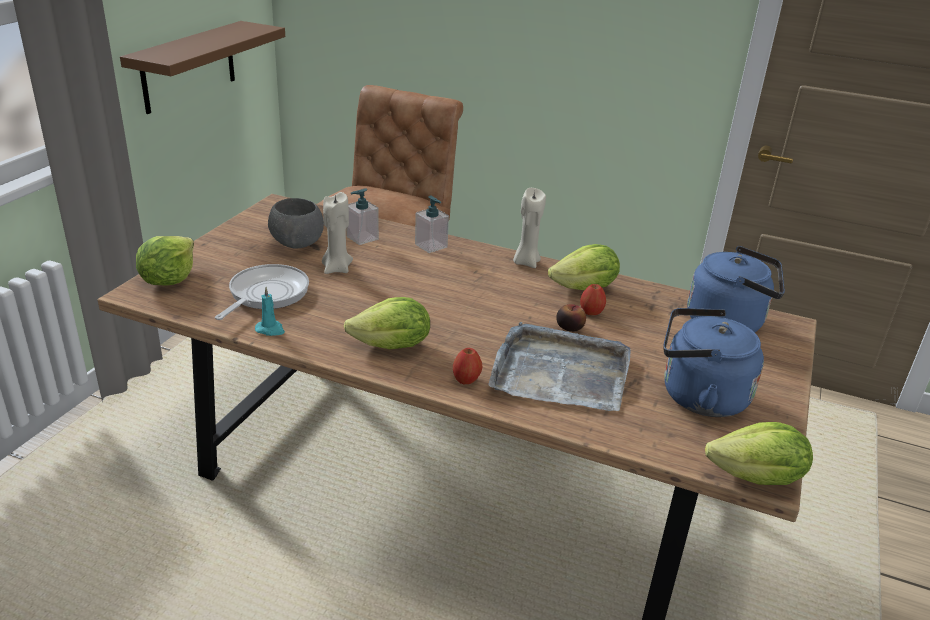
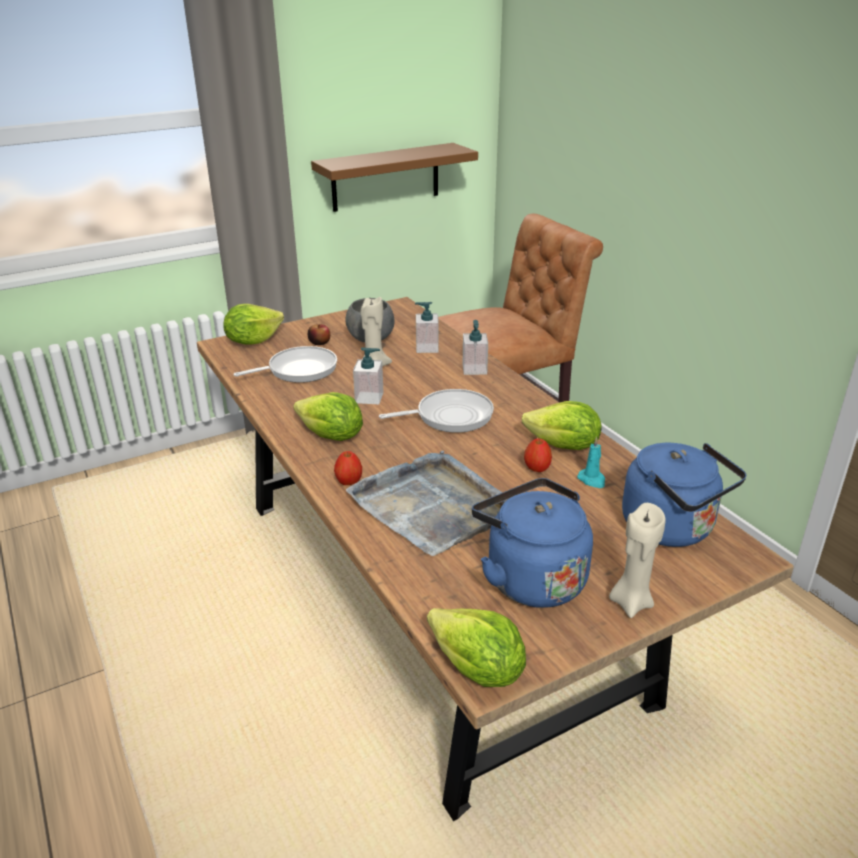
camera: 40 degrees right, 0 degrees up
turquoise candle [255,287,285,336] -> turquoise candle moved to [577,437,605,488]
beige candle [513,188,546,268] -> beige candle moved to [609,503,666,618]
apple [556,304,586,332] -> apple moved to [308,324,330,345]
none -> soap dispenser [353,347,383,404]
none -> frying pan [379,389,494,433]

